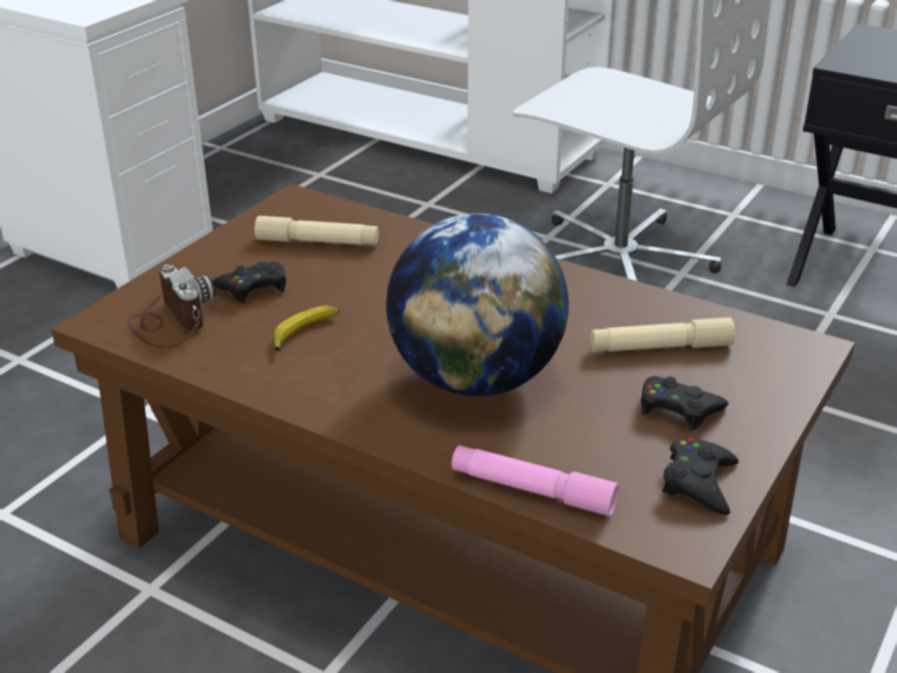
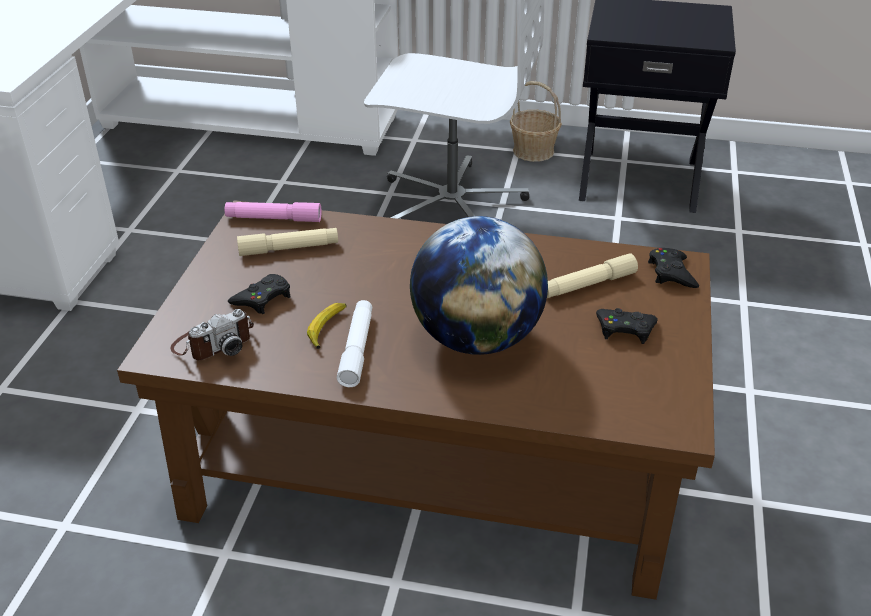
camera: 20 degrees left, 5 degrees up
camera [127,264,215,348] -> camera turned 105 degrees clockwise [170,309,254,360]
pink flashlight [452,445,619,516] -> pink flashlight moved to [224,202,321,222]
black game controller [662,438,739,515] -> black game controller moved to [648,248,699,288]
none -> white flashlight [337,300,372,387]
none -> basket [510,81,562,162]

